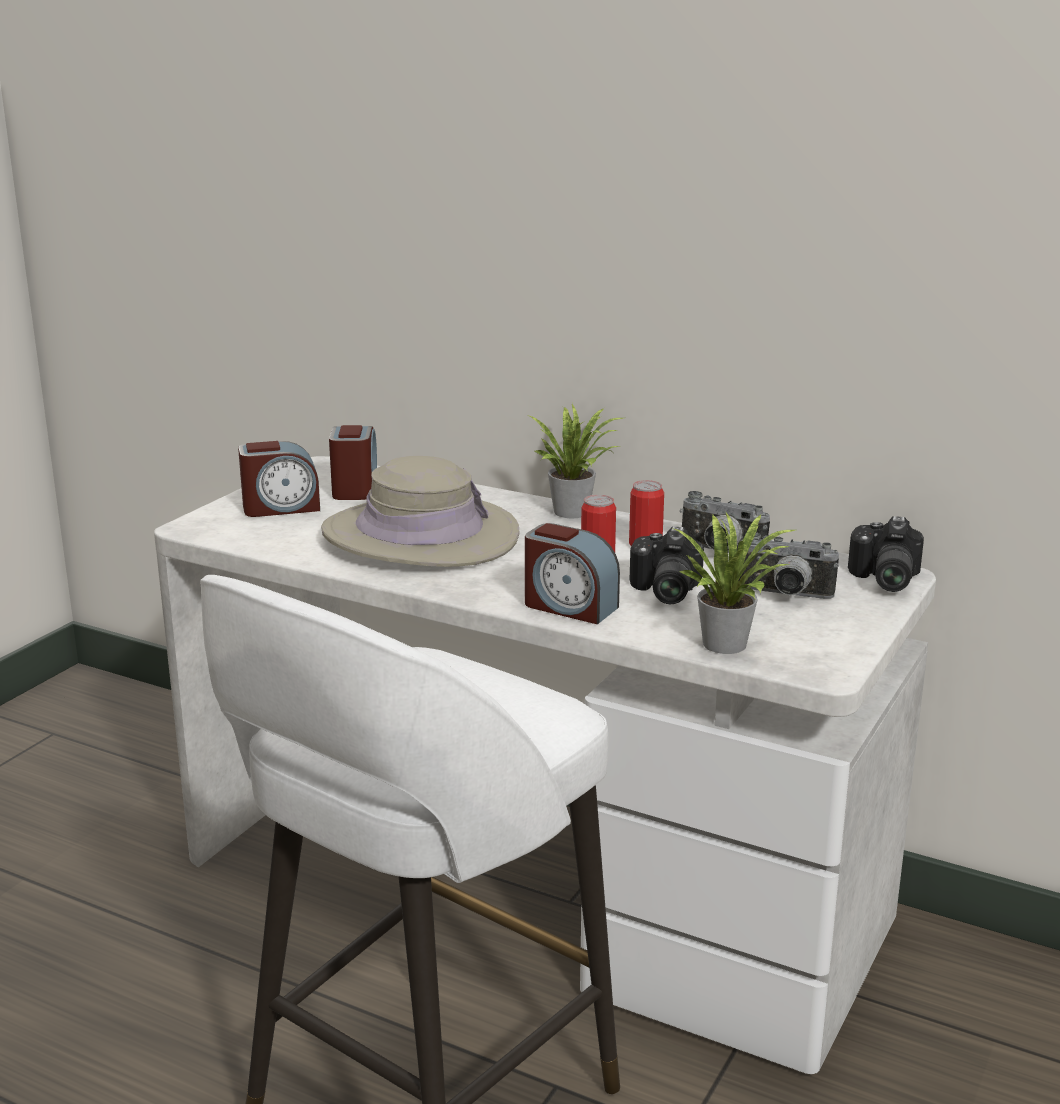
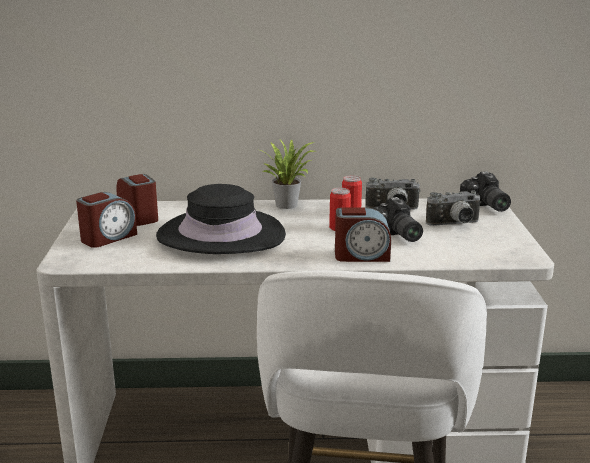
camera: 30 degrees left, 0 degrees up
beige hat [321,456,520,567] -> black hat [156,184,286,254]
potted plant [675,512,795,654] -> none

